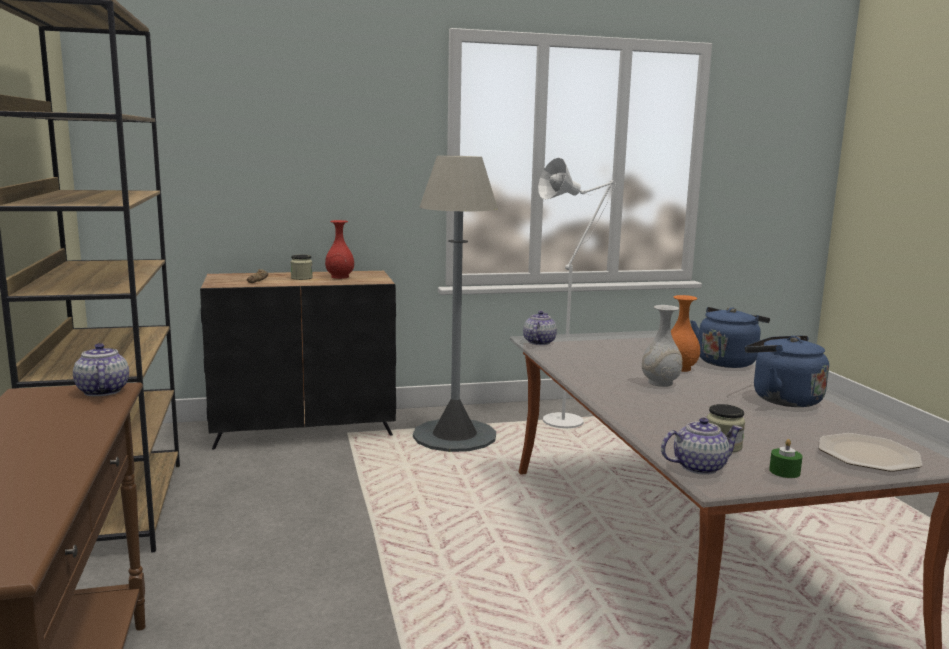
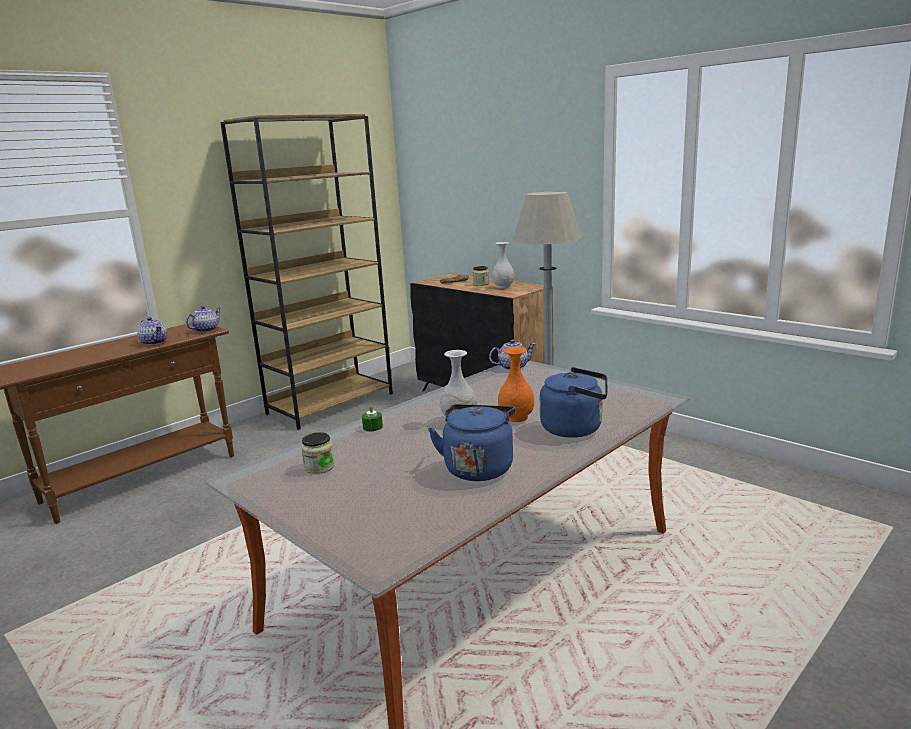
camera: 60 degrees right, 5 degrees up
red vase [325,220,354,279] -> white vase [492,242,515,289]
white floor lamp [538,158,616,428] -> none
teapot [661,418,742,475] -> teapot moved to [137,317,168,345]
green candle [769,439,803,478] -> green candle moved to [362,405,383,431]
plate [819,433,922,472] -> none

